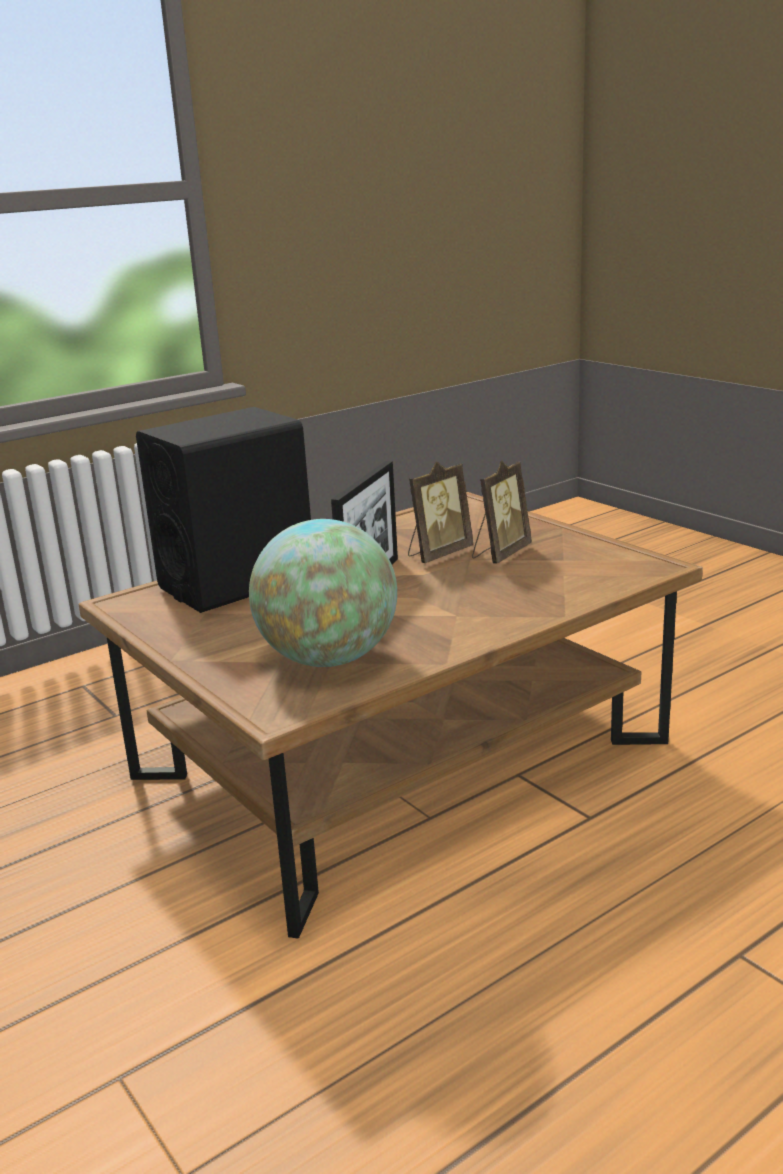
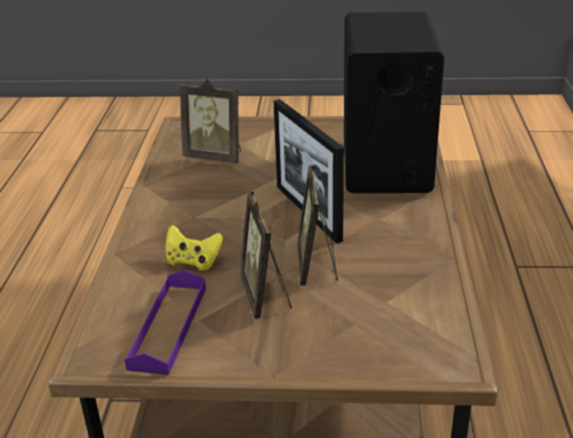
camera: 130 degrees right, 10 degrees up
globe [249,519,397,667] -> picture frame [180,79,241,163]
none -> purple tray [125,270,206,375]
none -> yellow game controller [165,225,223,271]

